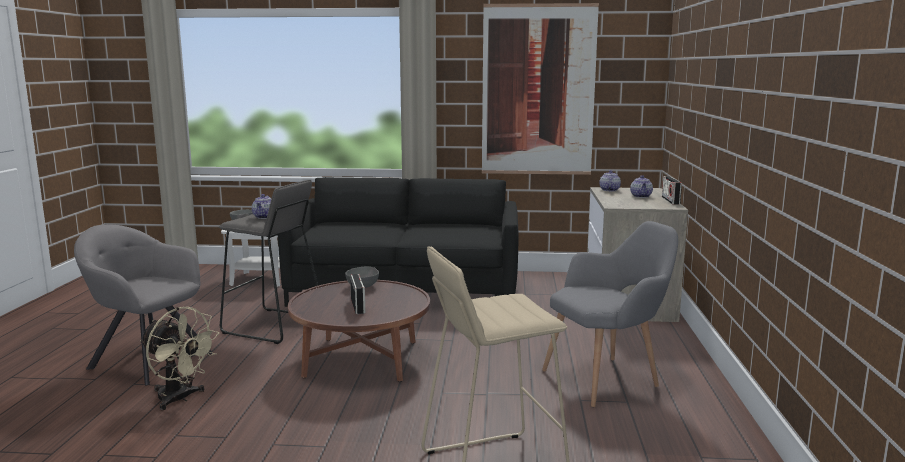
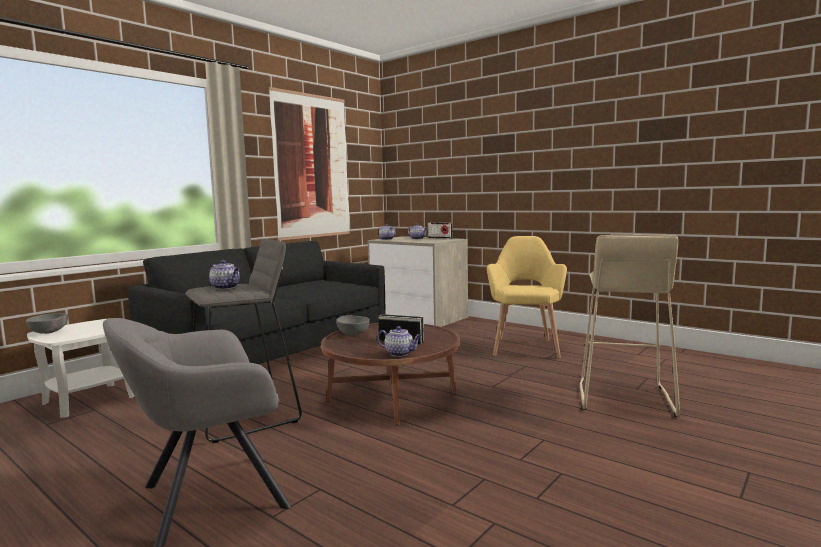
camera: 55 degrees left, 5 degrees down
beige fan [140,307,220,411] -> none
grey armchair [542,221,678,407] -> yellow armchair [487,236,567,358]
none -> teapot [377,326,422,357]

